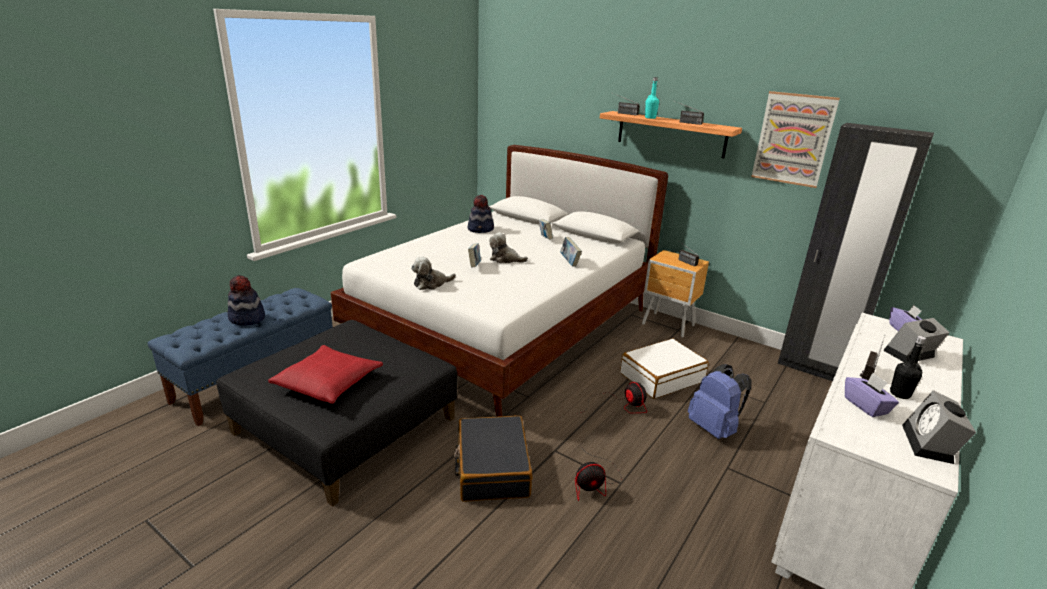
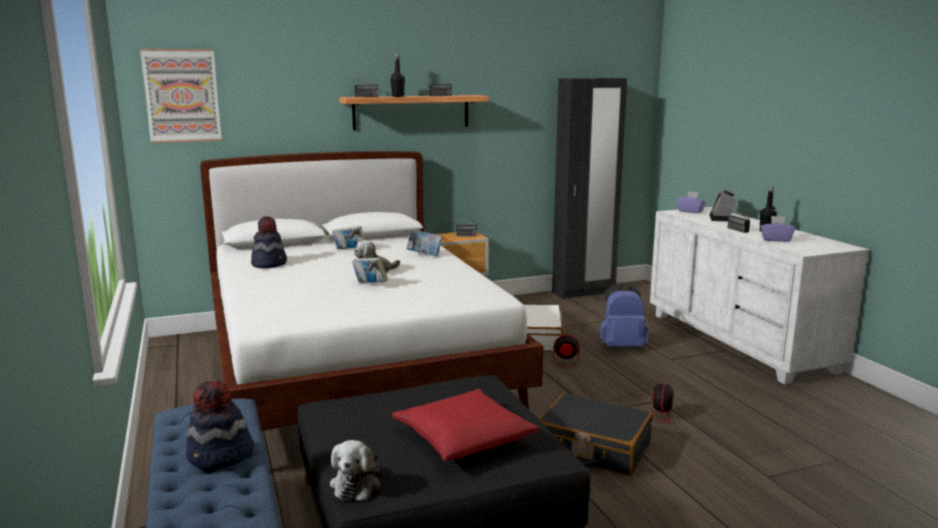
camera: 55 degrees left, 10 degrees down
plush toy [411,257,456,290] -> plush toy moved to [330,440,383,501]
turquoise bottle [645,77,659,119] -> black bottle [391,54,405,97]
picture [751,91,840,188] -> picture moved to [140,49,222,143]
alarm clock [902,390,976,464] -> none

